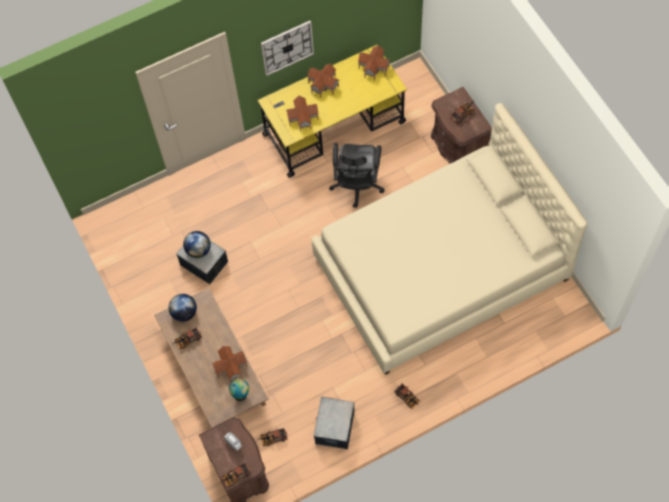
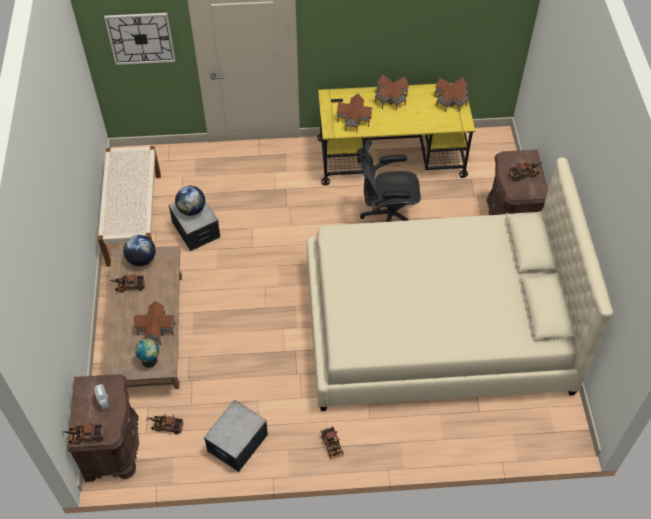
camera: 20 degrees right, 10 degrees down
wall clock [261,21,314,76] -> wall clock moved to [104,13,176,65]
office chair [329,143,385,208] -> office chair turned 60 degrees clockwise [357,139,421,222]
none -> beige bench [98,146,161,267]

